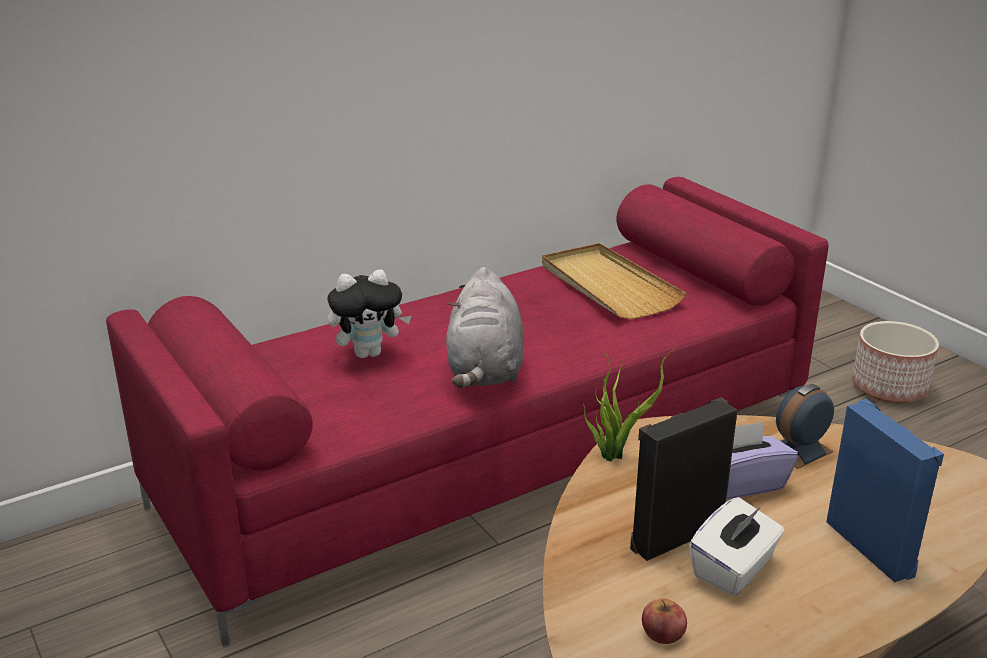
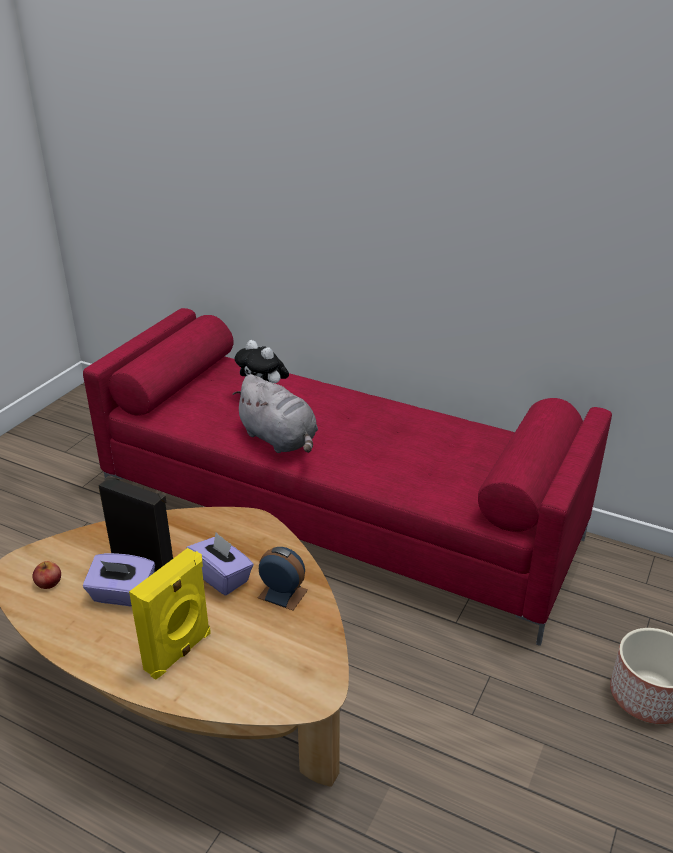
camera: 60 degrees right, 5 degrees up
grey plush toy [446,267,524,388] -> grey plush toy turned 105 degrees counterclockwise [233,374,318,453]
beige tray [542,243,686,319] -> none
potted plant [583,347,676,462] -> none
white tissue box [689,497,785,596] -> purple tissue box [83,553,155,607]
blue speaker [826,399,944,582] -> yellow speaker [129,548,211,680]

